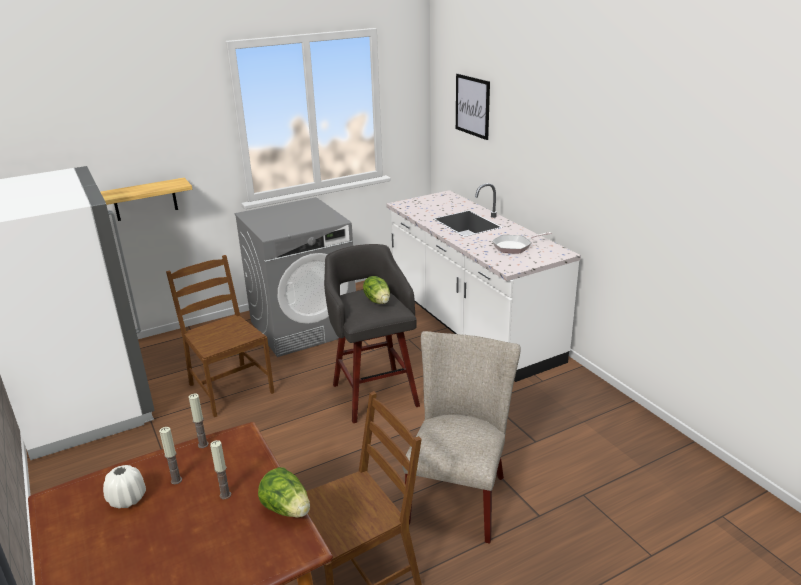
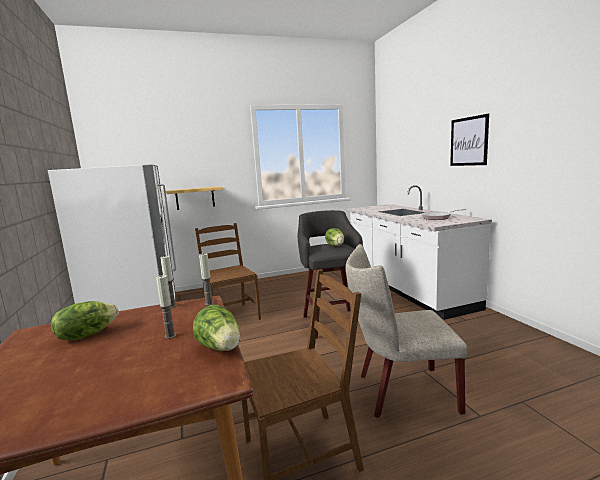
camera: 10 degrees right, 15 degrees down
white vase [103,465,146,508] -> lettuce [51,301,119,340]
candle [159,427,182,484] -> candle moved to [199,253,214,305]
grey washing machine [234,197,356,357] -> none
beige chair [402,331,521,544] -> beige chair turned 120 degrees counterclockwise [346,244,468,418]
picture [456,73,490,140] -> picture moved to [450,114,489,166]

